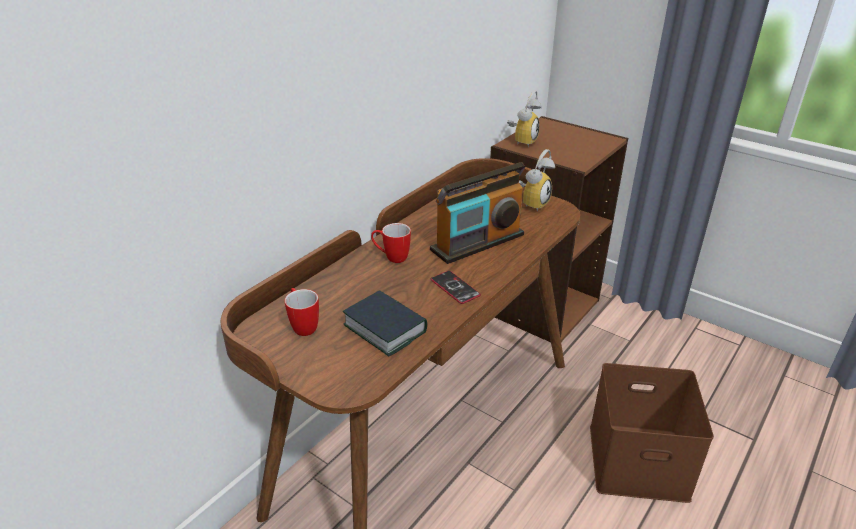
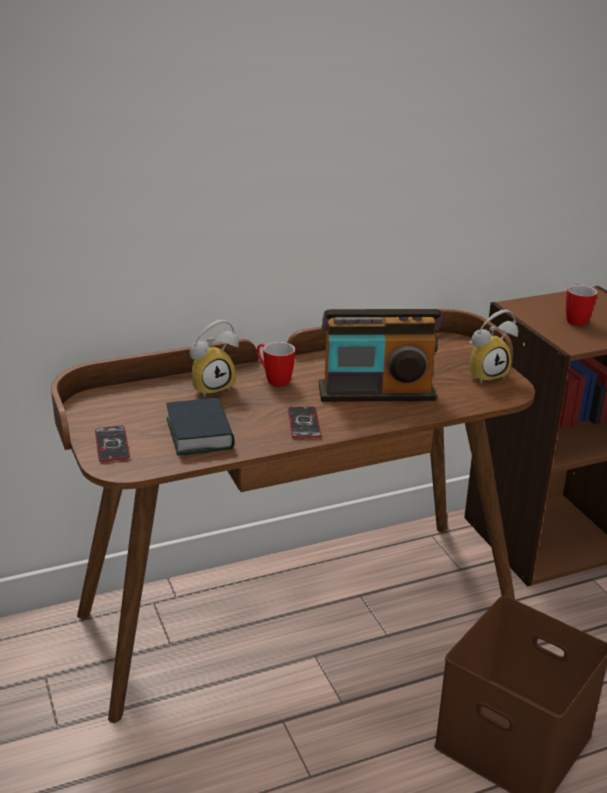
camera: 30 degrees right, 5 degrees down
mug [284,288,319,336] -> mug moved to [566,284,598,326]
alarm clock [507,91,542,148] -> alarm clock moved to [190,320,239,397]
none -> phone [95,426,130,462]

